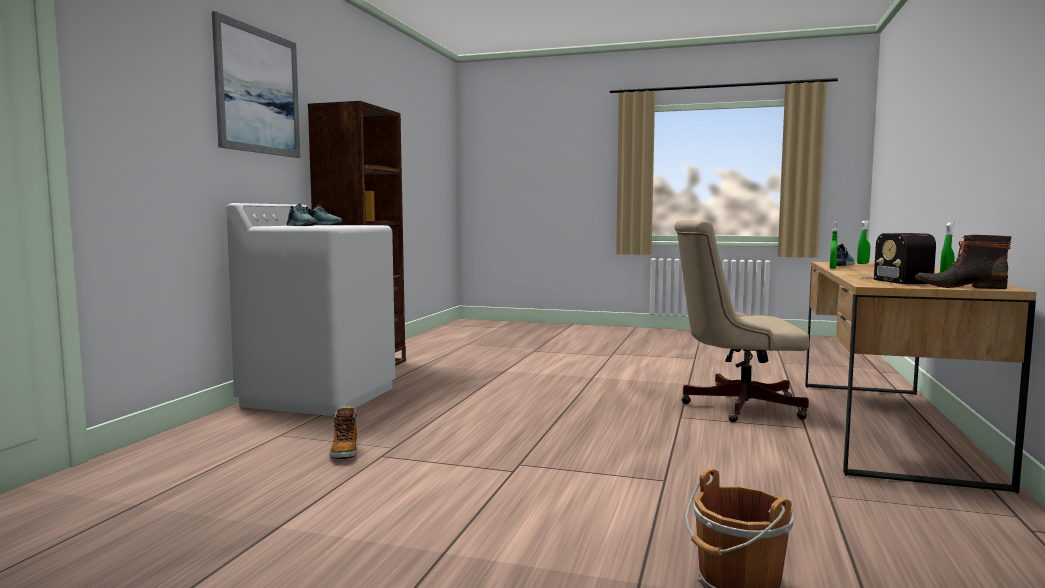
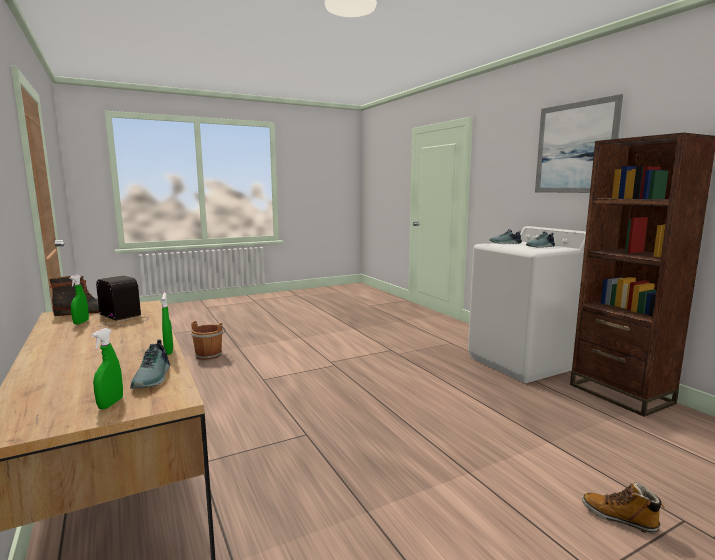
camera: 135 degrees right, 5 degrees up
boot [329,406,357,459] -> boot moved to [582,482,664,533]
beige office chair [674,220,809,422] -> none

